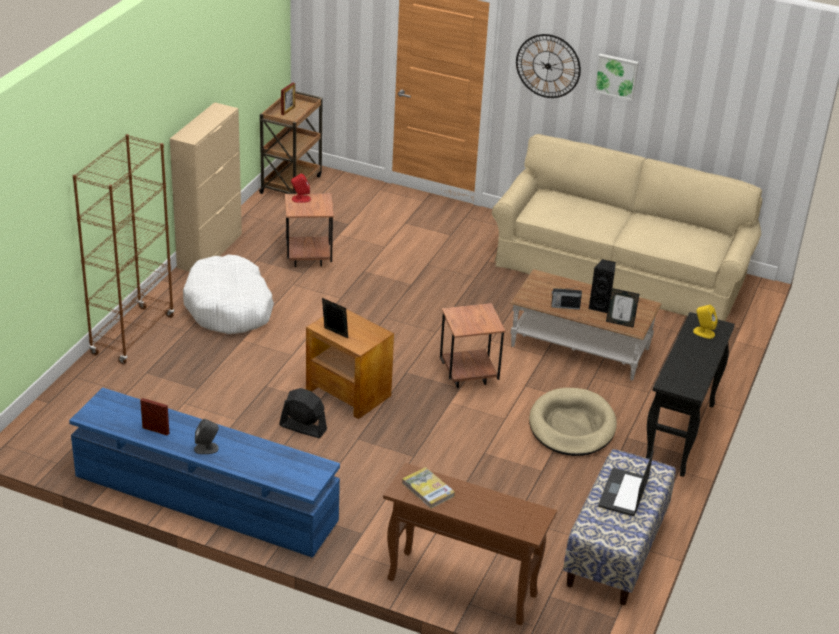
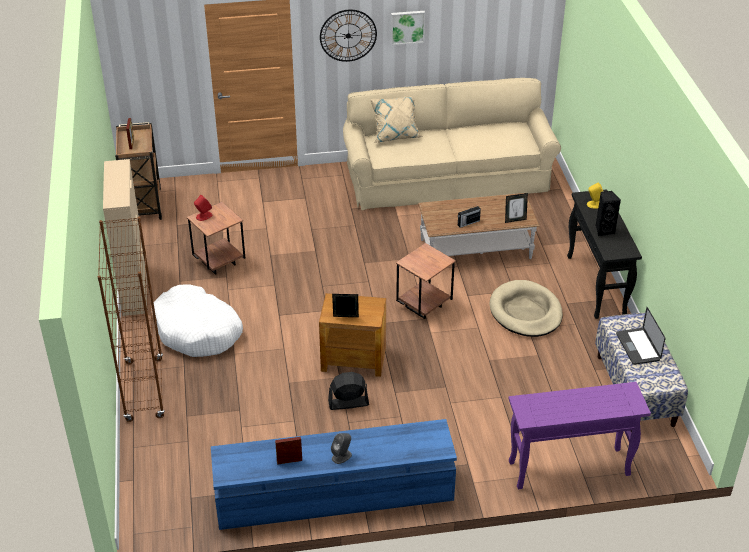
camera: 30 degrees left, 5 degrees up
brown console table [383,463,557,625] -> purple console table [509,382,651,489]
book [402,467,455,509] -> none
black speaker [589,259,616,313] -> black speaker moved to [596,191,621,237]
none -> beige pillow [370,96,423,143]

